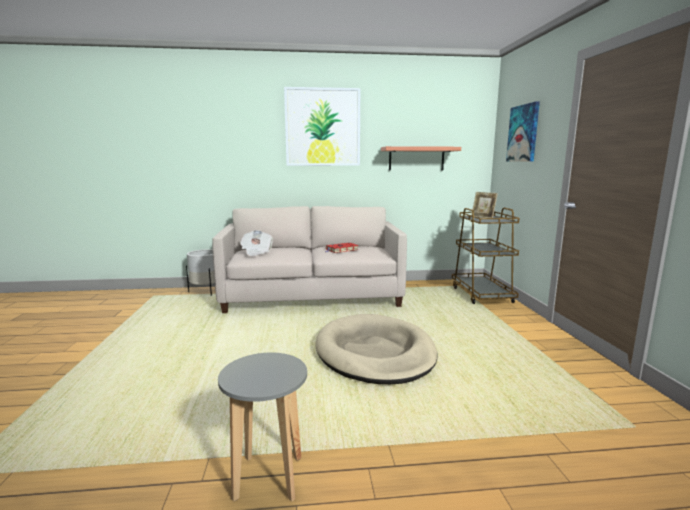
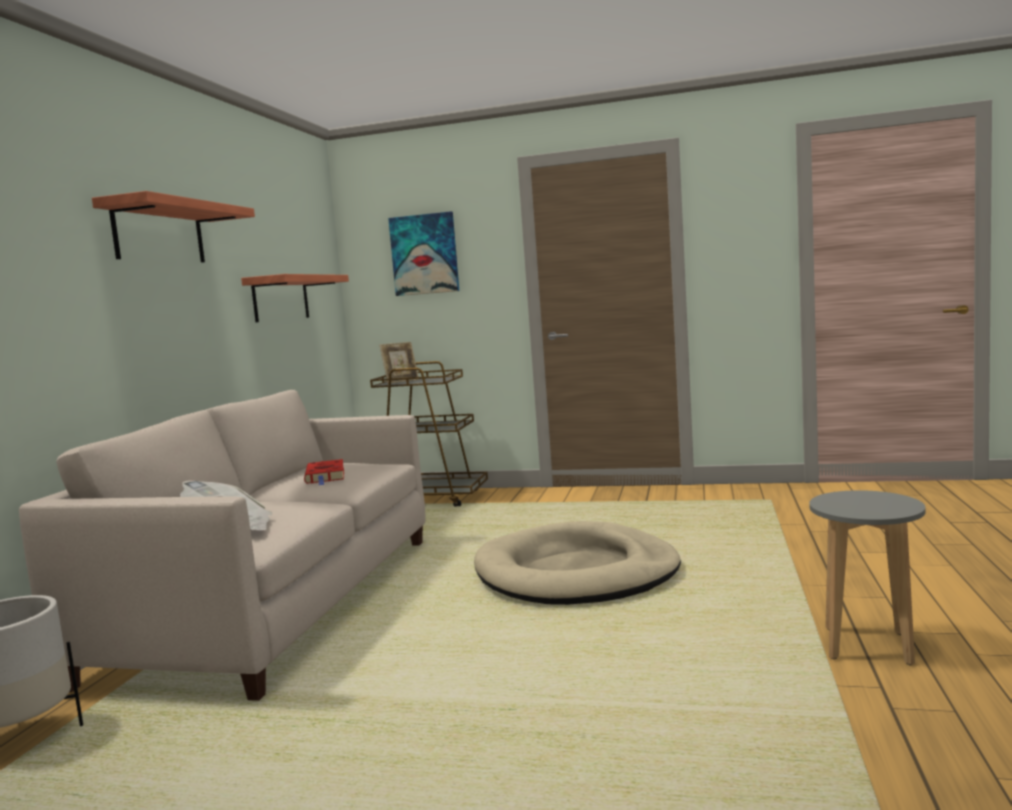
camera: 70 degrees left, 5 degrees down
picture [284,87,360,166] -> shelf [92,191,255,262]

